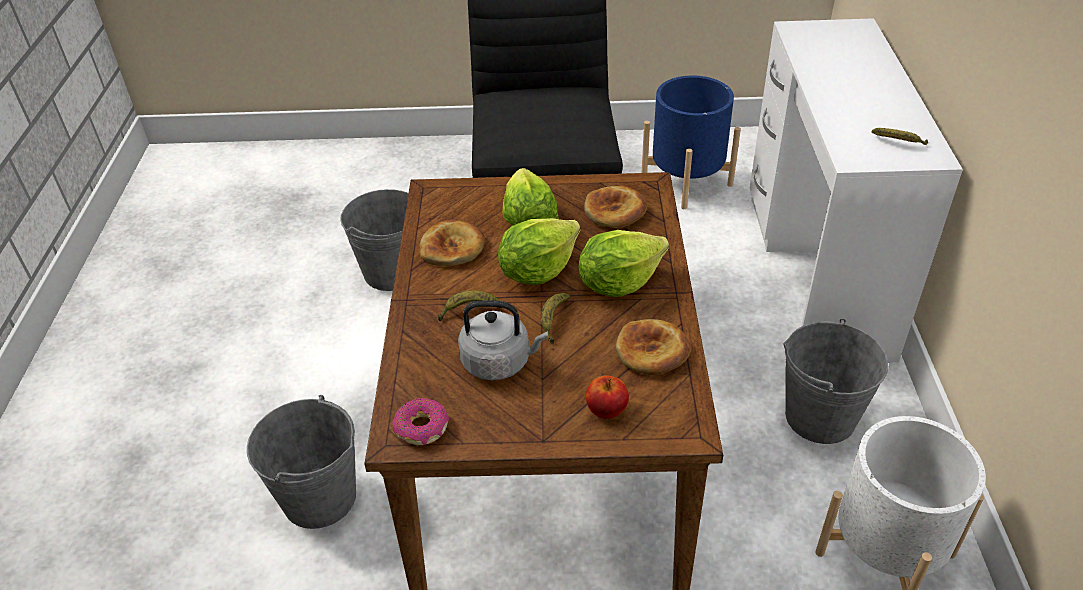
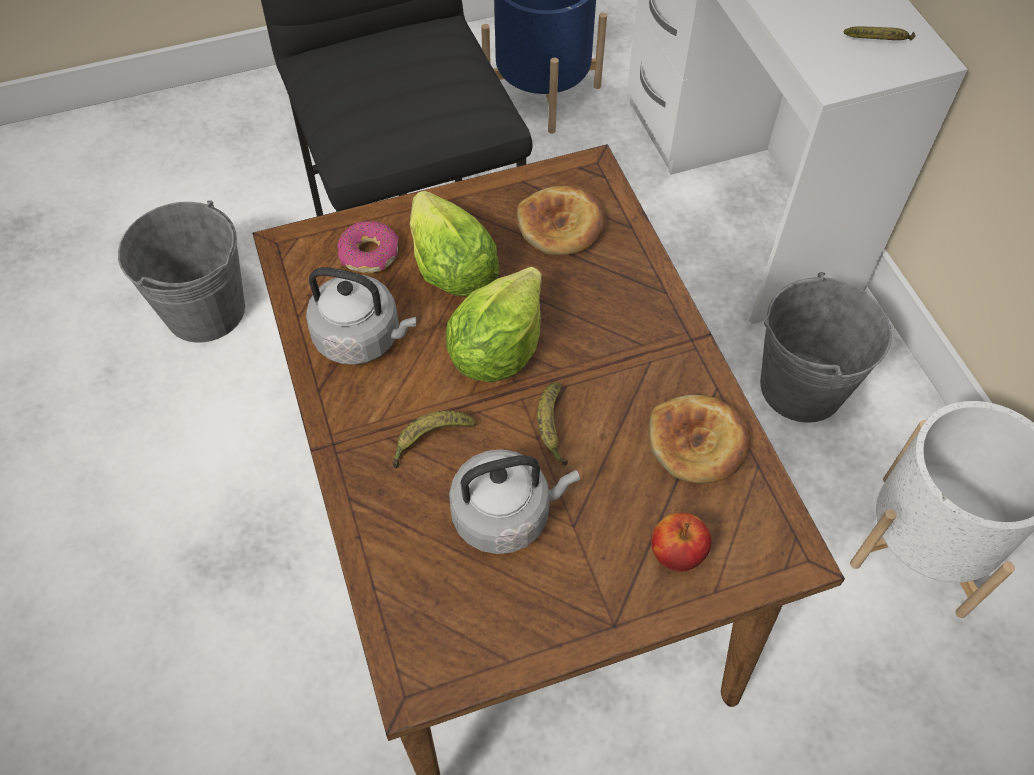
camera: 20 degrees left, 15 degrees up
grey bucket [247,395,356,529] -> none
donut [392,398,449,445] -> donut moved to [337,221,399,273]
bread [419,220,485,266] -> grey kettle [306,267,416,365]
lettuce [578,230,669,297] -> none

